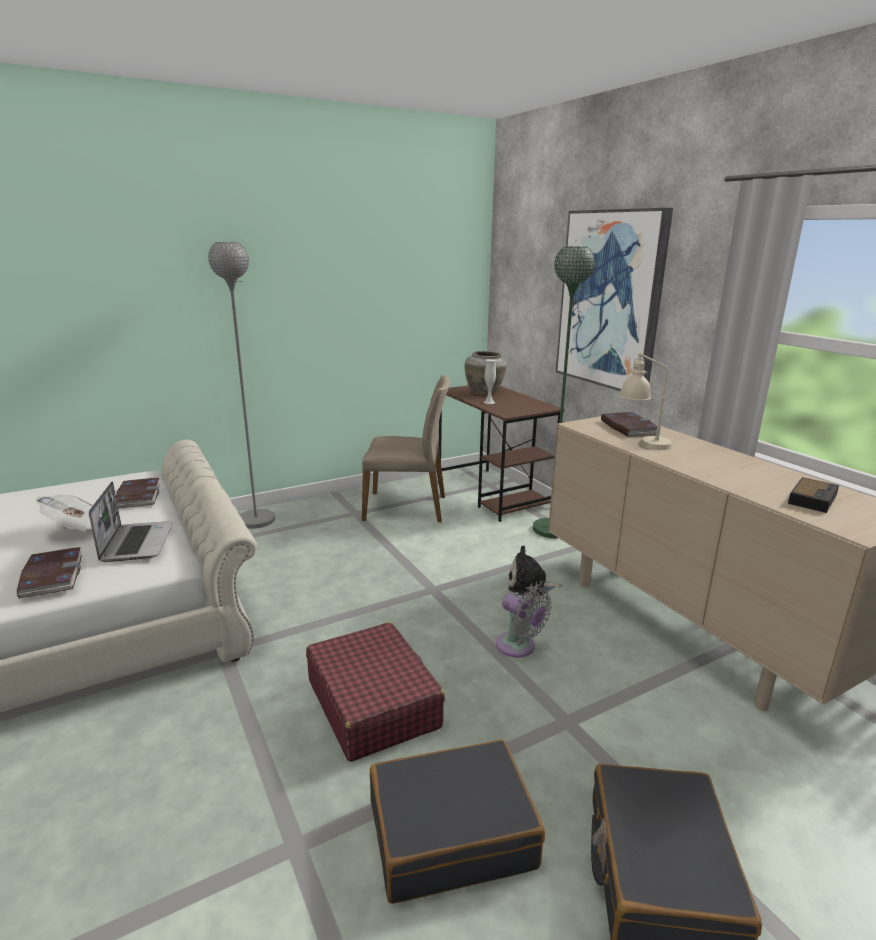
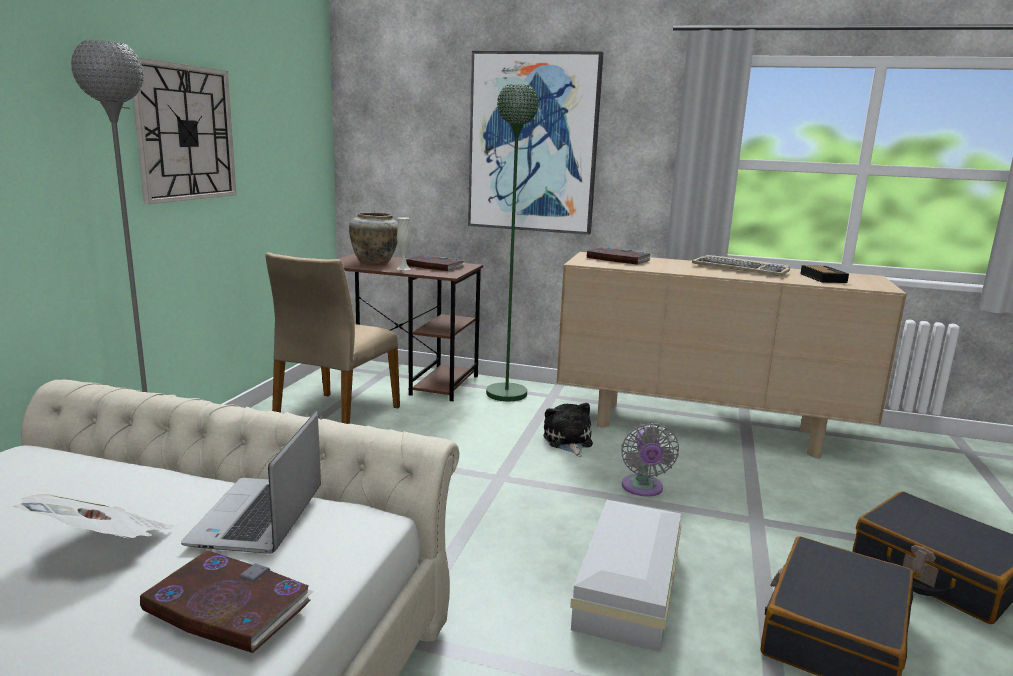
camera: 45 degrees left, 5 degrees down
laptop [89,482,173,562] -> laptop turned 120 degrees counterclockwise [181,411,321,554]
book [116,478,160,508] -> book moved to [406,255,464,271]
red suitcase [306,622,445,762] -> white storage box [570,500,682,652]
beige chair [362,375,450,522] -> beige chair turned 150 degrees clockwise [266,252,400,424]
grey fan [496,587,552,658] -> grey fan turned 90 degrees clockwise [621,423,679,497]
plush toy [508,546,562,596] -> plush toy turned 120 degrees clockwise [543,403,593,456]
beige table lamp [619,352,673,450] -> none
none -> wall clock [133,58,236,204]
none -> keyboard [692,255,790,276]

